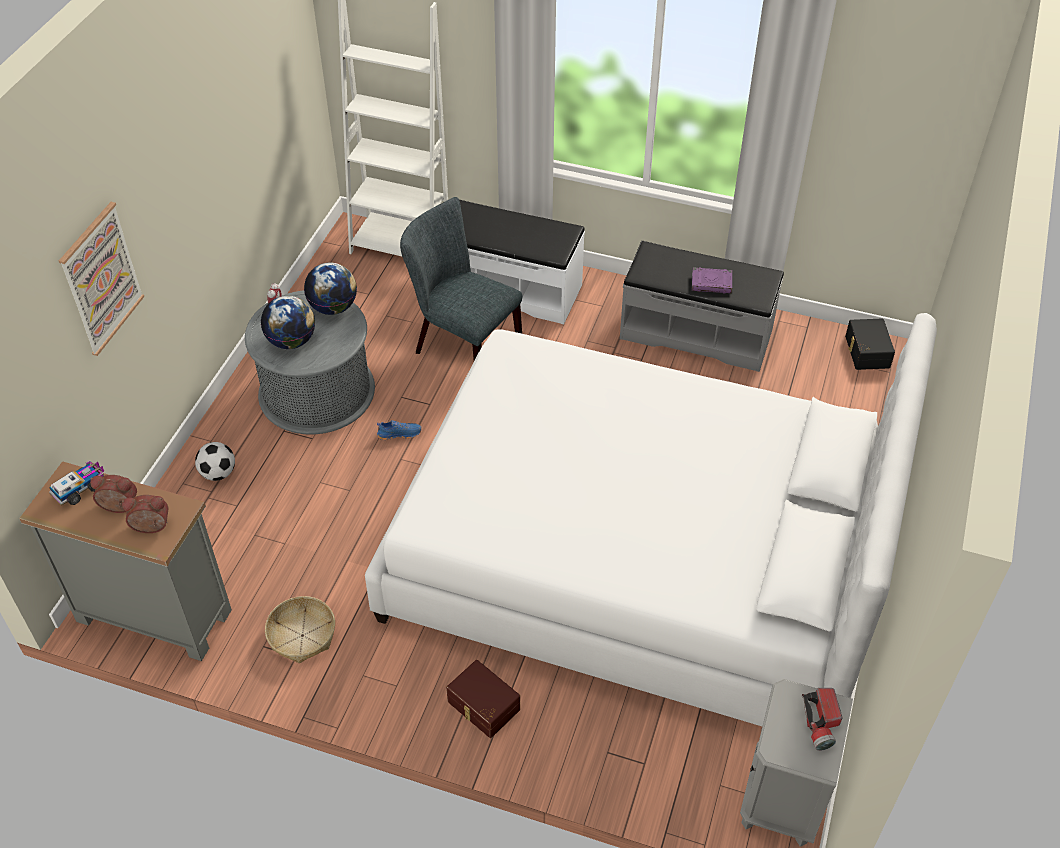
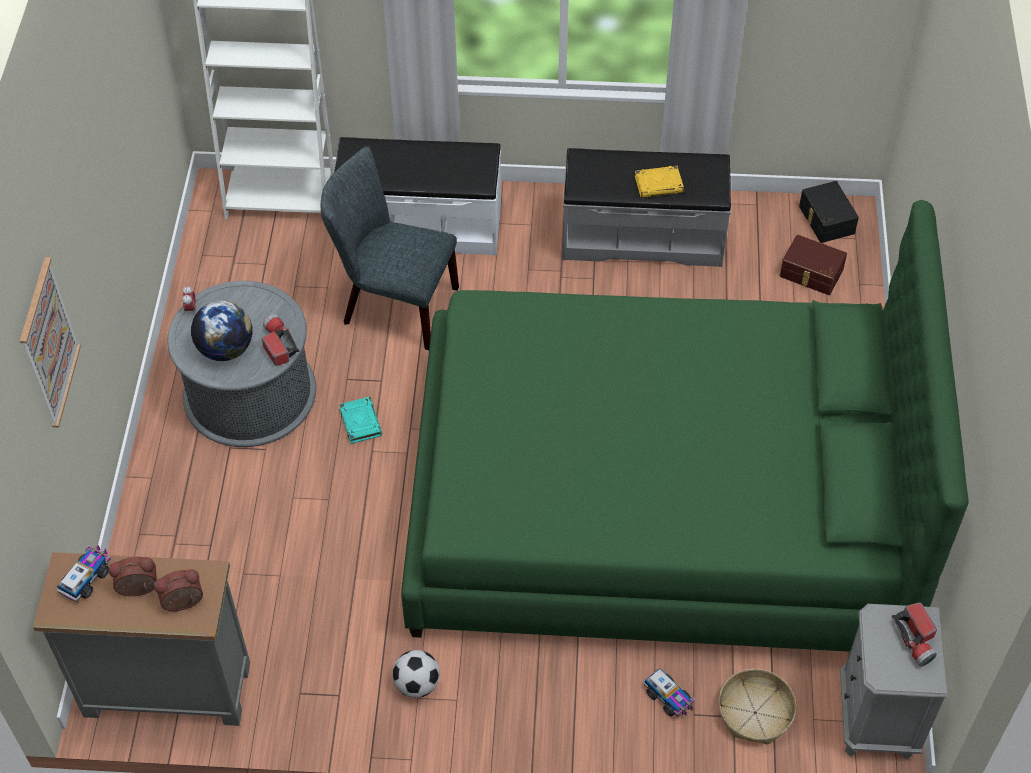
camera: 15 degrees left, 5 degrees up
football [195,442,235,481] -> football moved to [393,650,440,698]
basket [265,596,335,663] -> basket moved to [718,669,797,745]
globe [304,263,357,315] -> none
white bed [365,313,937,726] -> green bed [401,200,969,652]
blue shoe [377,420,421,440] -> turquoise book [339,397,382,444]
brown storage box [446,660,520,738] -> brown storage box moved to [780,235,847,295]
purple book [692,268,732,293] -> yellow book [635,166,684,198]
none -> flashlight [262,314,300,366]
none -> toy truck [643,668,695,717]

